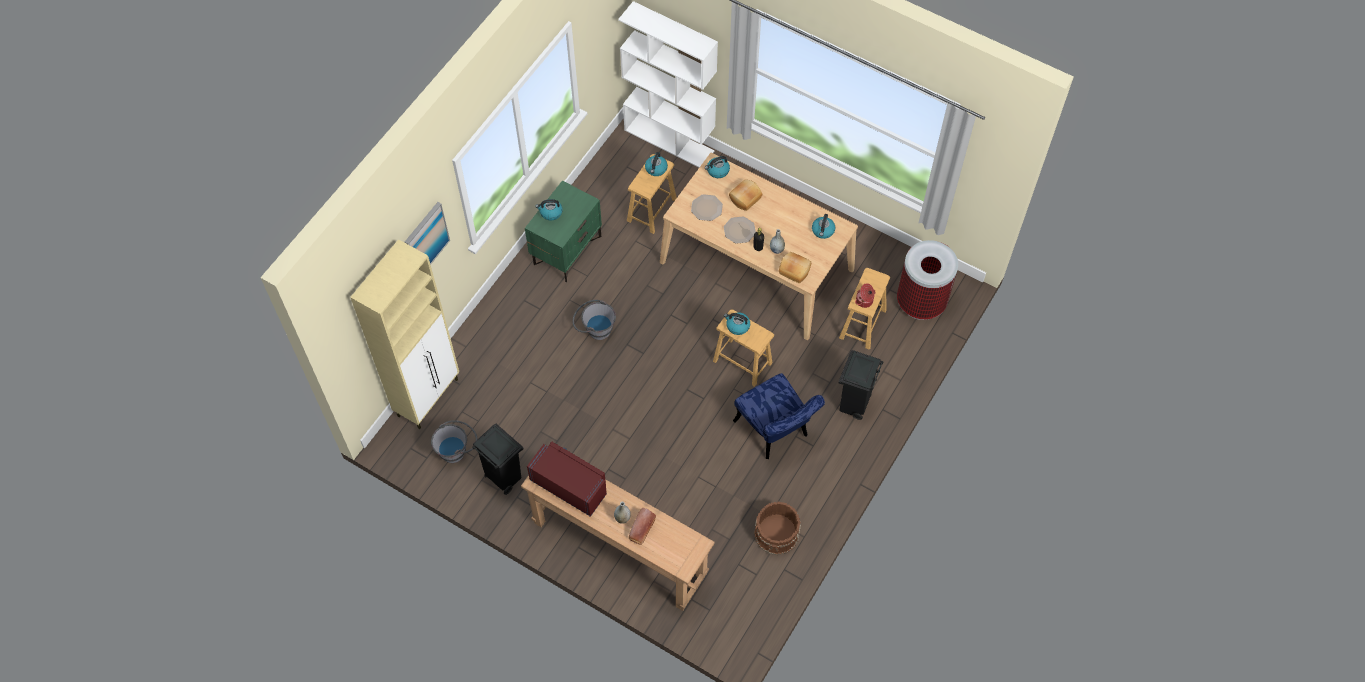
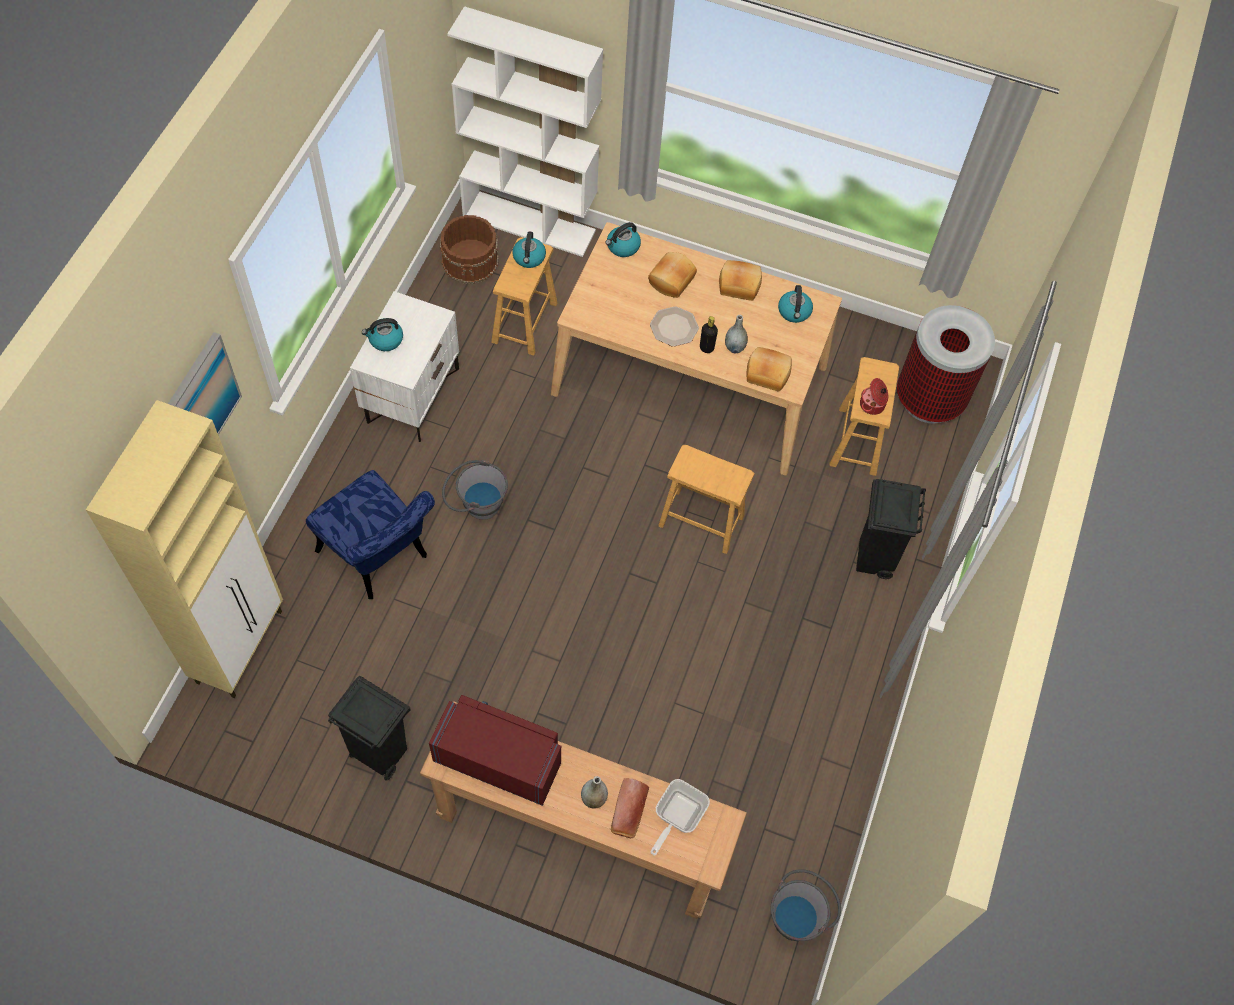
camera: 15 degrees left, 0 degrees up
grey bucket [431,420,478,463] -> grey bucket moved to [771,869,841,941]
green nightstand [525,181,602,282] -> white nightstand [350,291,459,442]
plate [691,194,723,221] -> none
kettle [724,312,750,335] -> none
blue chair [733,373,825,459] -> blue chair moved to [306,470,435,599]
brown bucket [754,502,801,555] -> brown bucket moved to [440,215,499,284]
none -> frying pan [651,779,710,856]
none -> bread [719,260,762,301]

